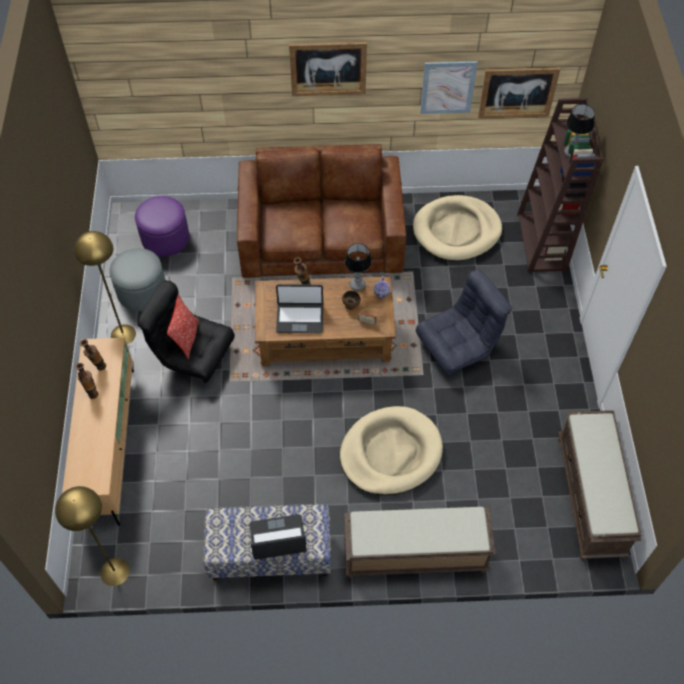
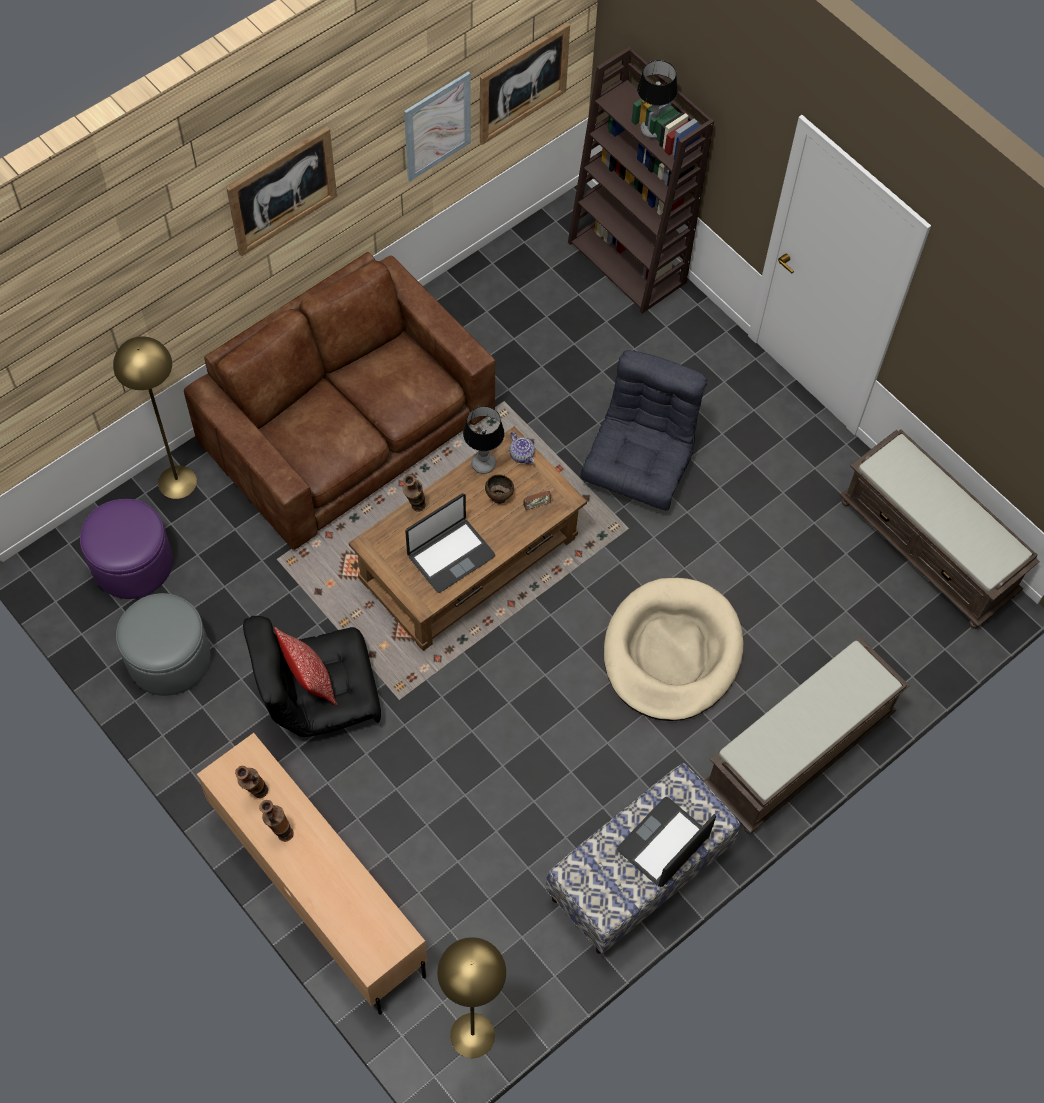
camera: 40 degrees left, 5 degrees up
yellow floor lamp [74,231,136,344] -> yellow floor lamp moved to [113,336,197,499]
beige dog bed [413,195,502,261] -> none

